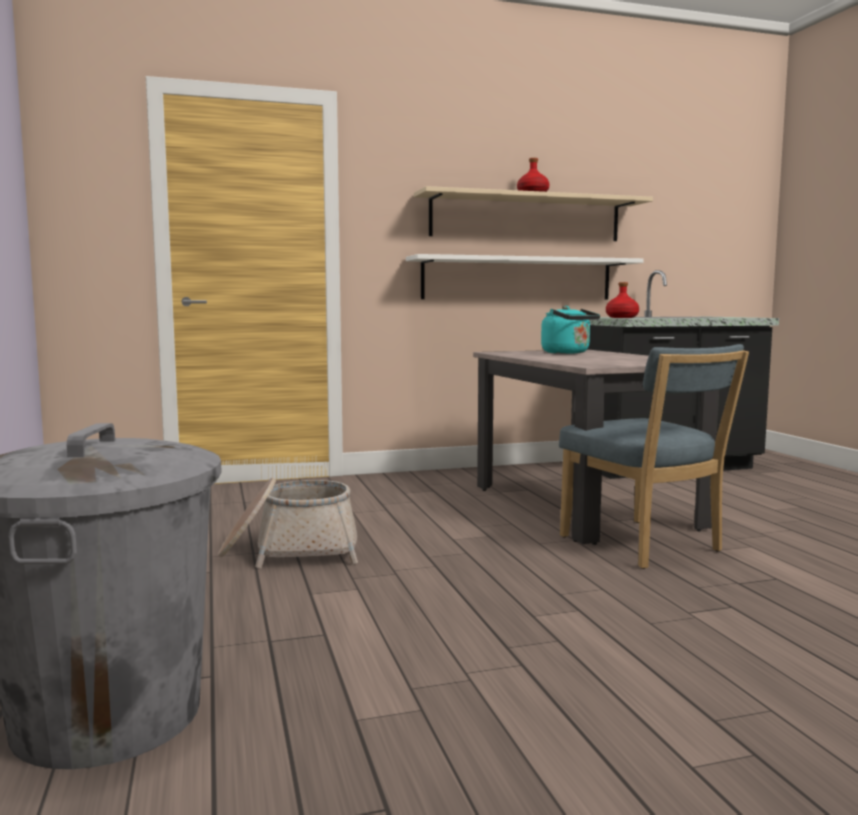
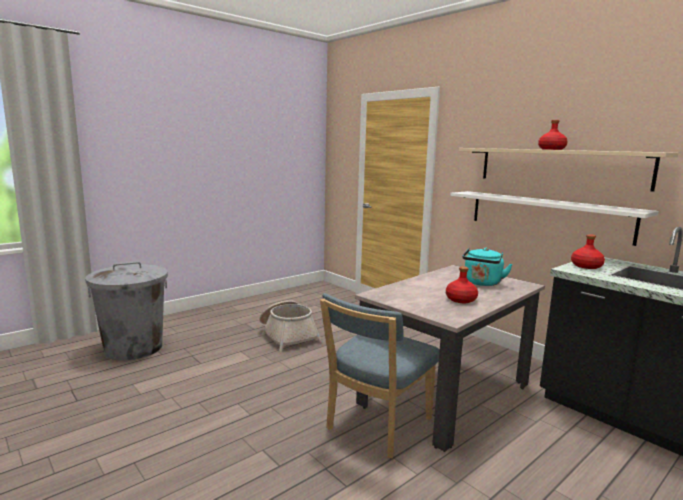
camera: 65 degrees right, 5 degrees up
none -> red bottle [446,266,478,303]

